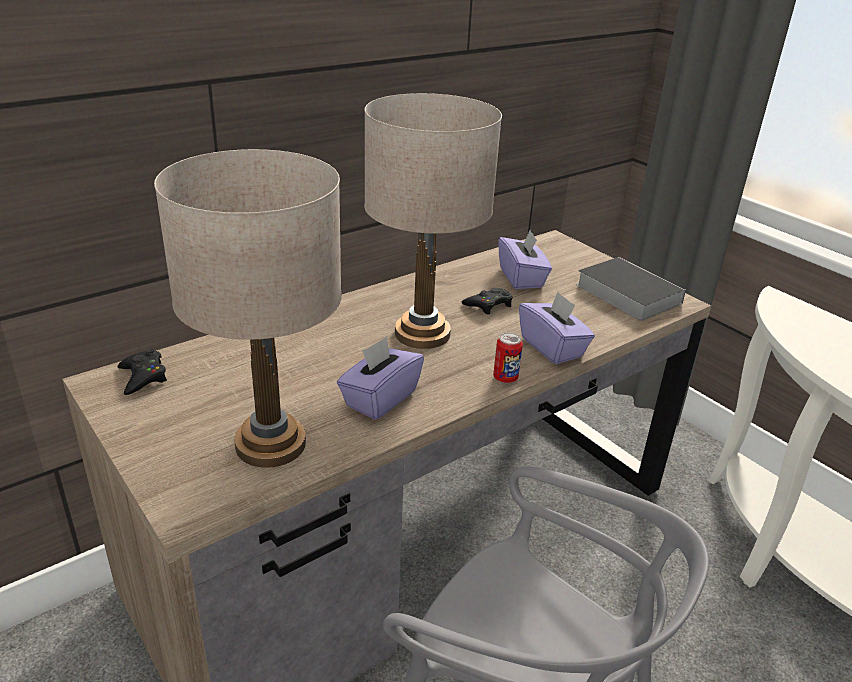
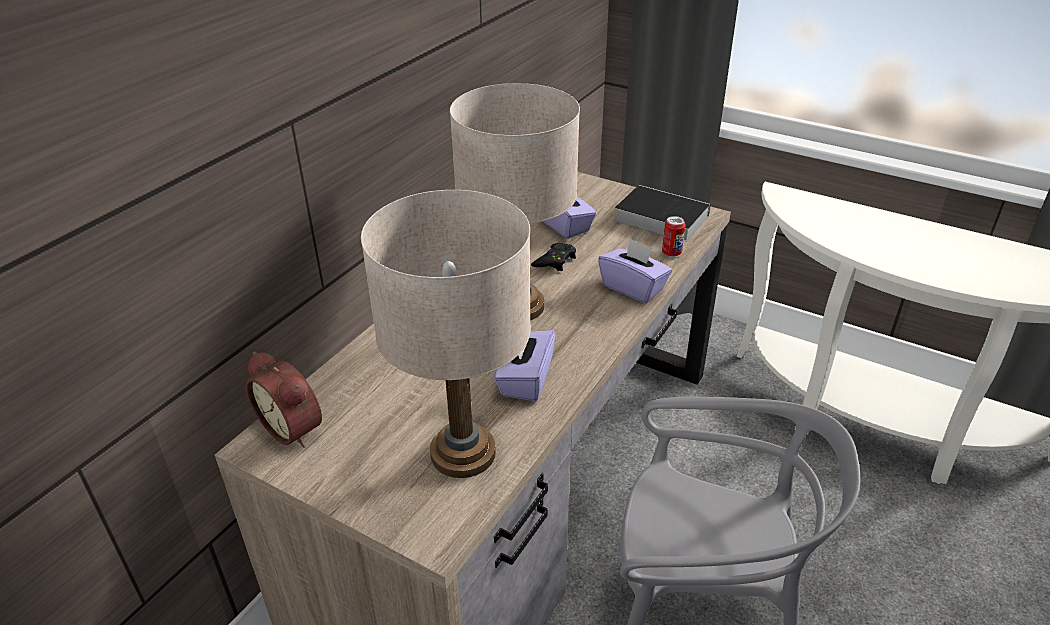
camera: 20 degrees left, 5 degrees up
black game controller [118,349,167,395] -> alarm clock [246,352,322,448]
can [493,333,523,383] -> can moved to [662,216,686,257]

